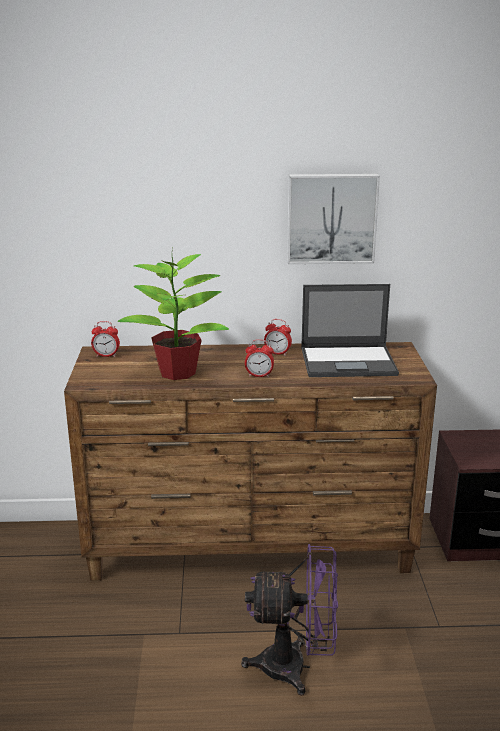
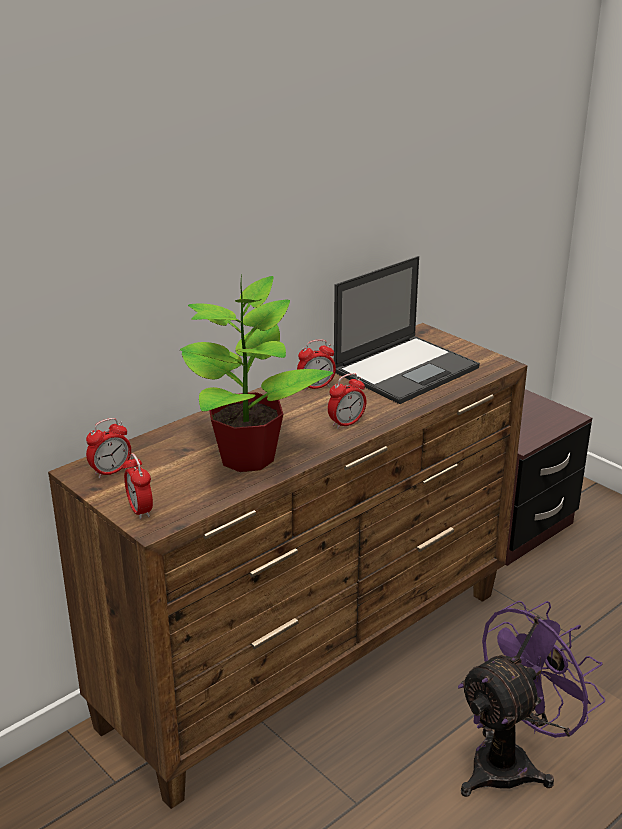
camera: 40 degrees left, 5 degrees up
picture [287,174,380,264] -> none
none -> alarm clock [123,453,153,520]

